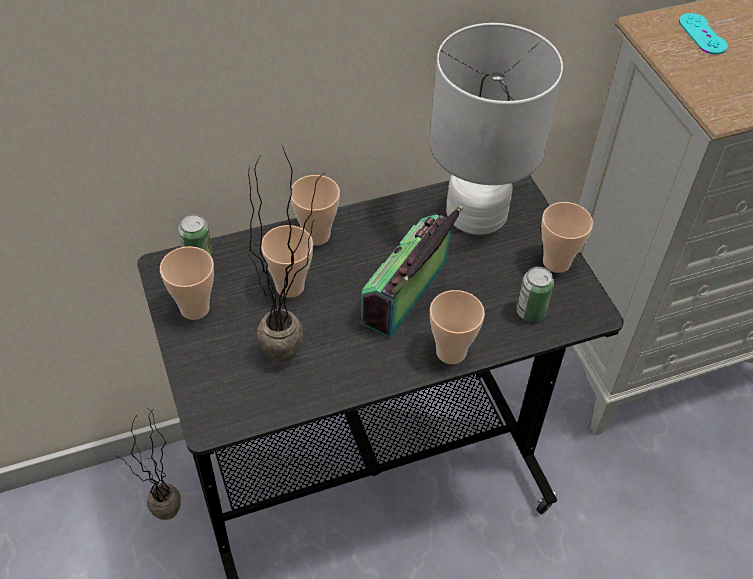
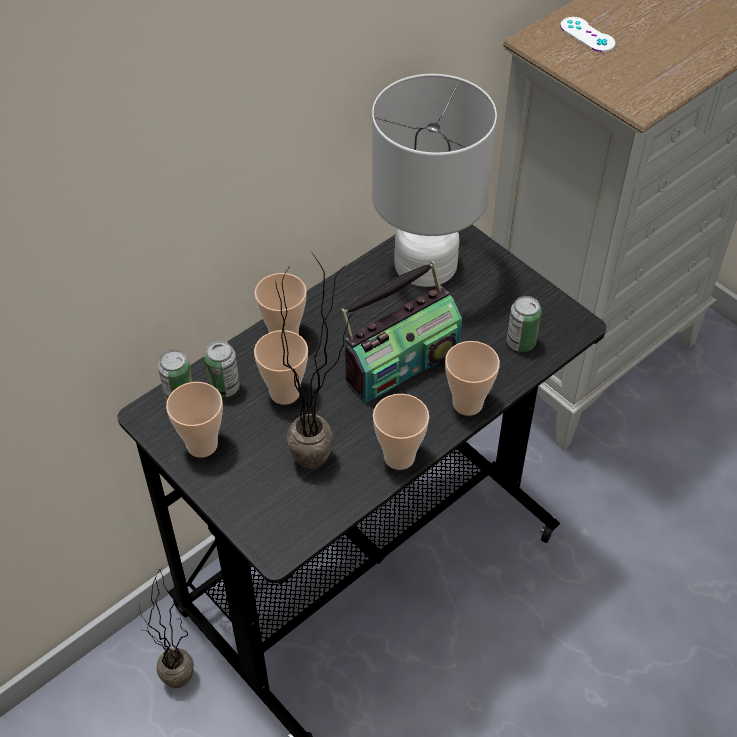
camera: 20 degrees left, 0 degrees up
radio [361,205,463,338] -> radio turned 135 degrees counterclockwise [340,261,462,403]
cup [541,202,593,273] -> cup moved to [373,394,429,470]
turquoise game controller [679,13,728,54] -> white game controller [560,17,615,52]
none -> can [204,341,240,398]

